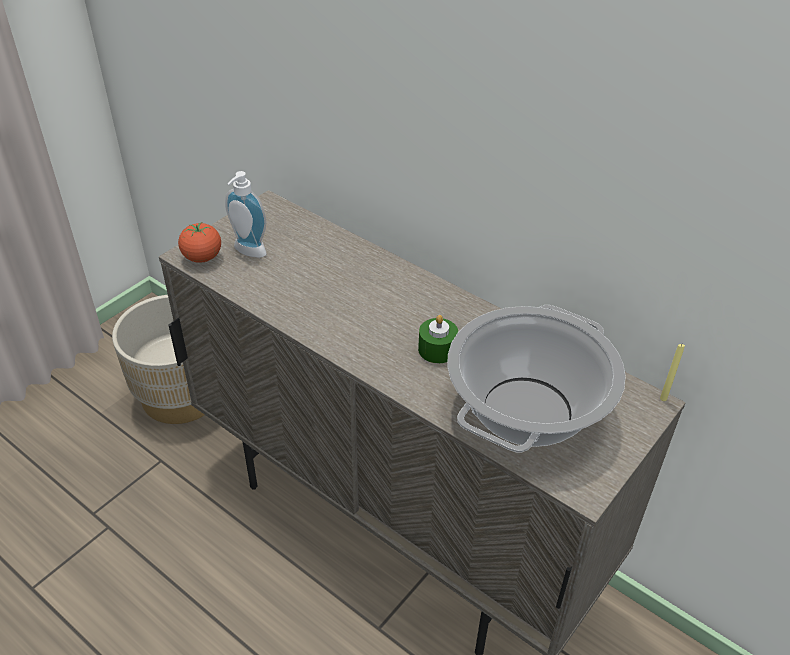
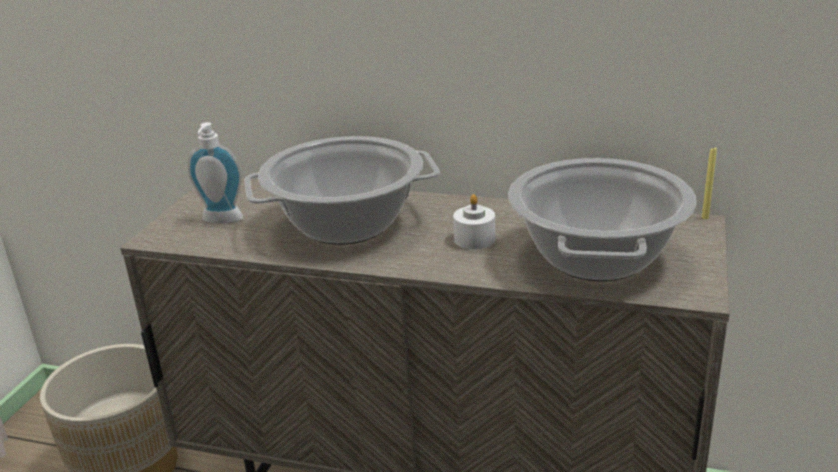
camera: 20 degrees left, 15 degrees down
tomato [178,222,221,263] -> none
green candle [418,315,458,363] -> white candle [453,194,495,249]
none -> cooking pot [244,136,440,245]

